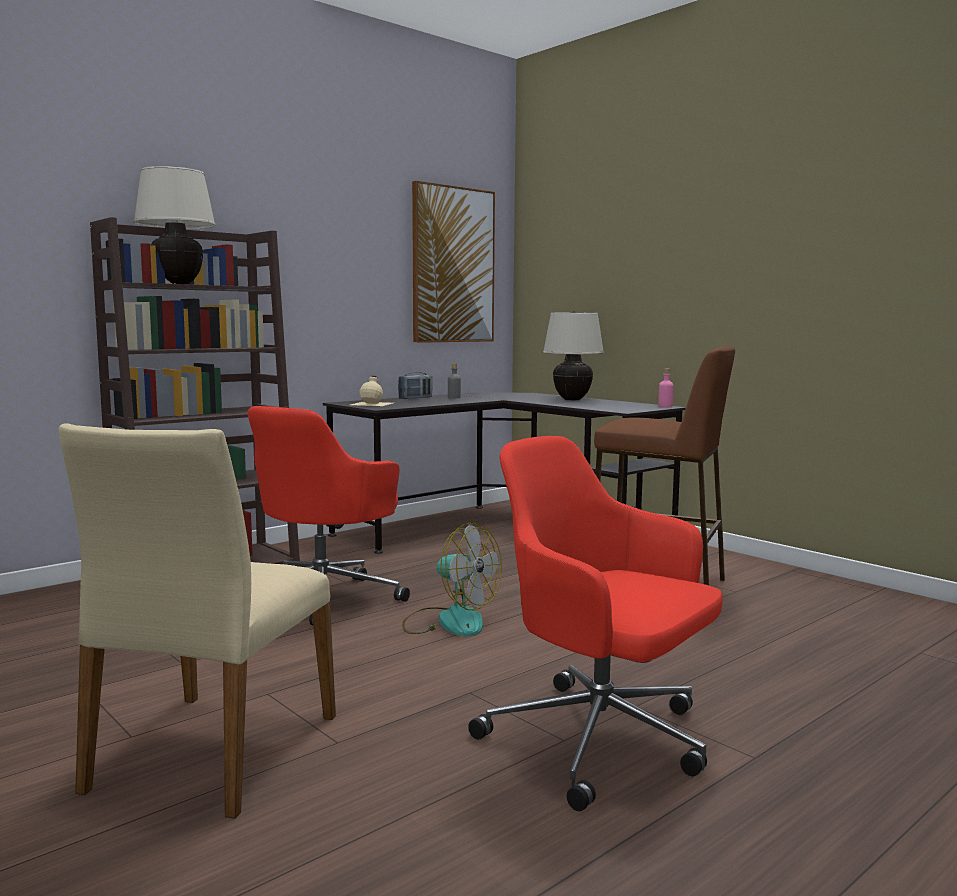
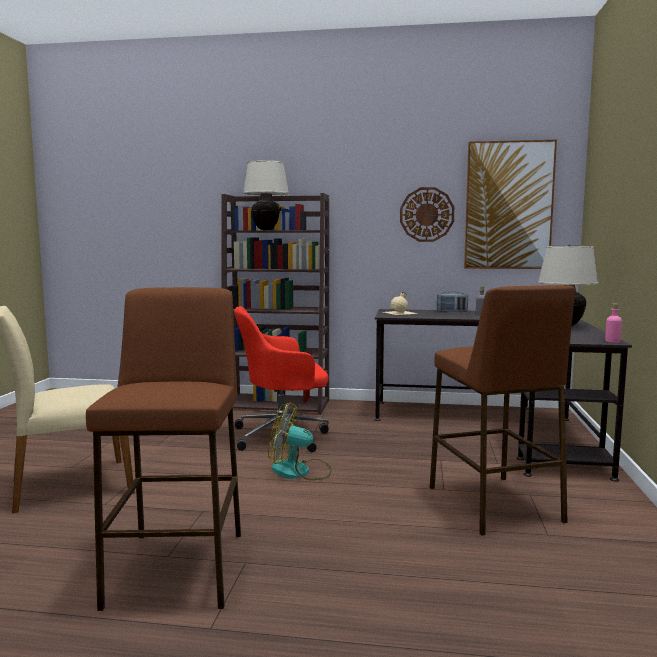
camera: 50 degrees right, 0 degrees up
fan [402,523,502,636] -> fan turned 105 degrees clockwise [268,402,332,480]
red office chair [468,436,723,811] -> brown stool [86,287,241,611]
none -> wall clock [400,187,455,242]

